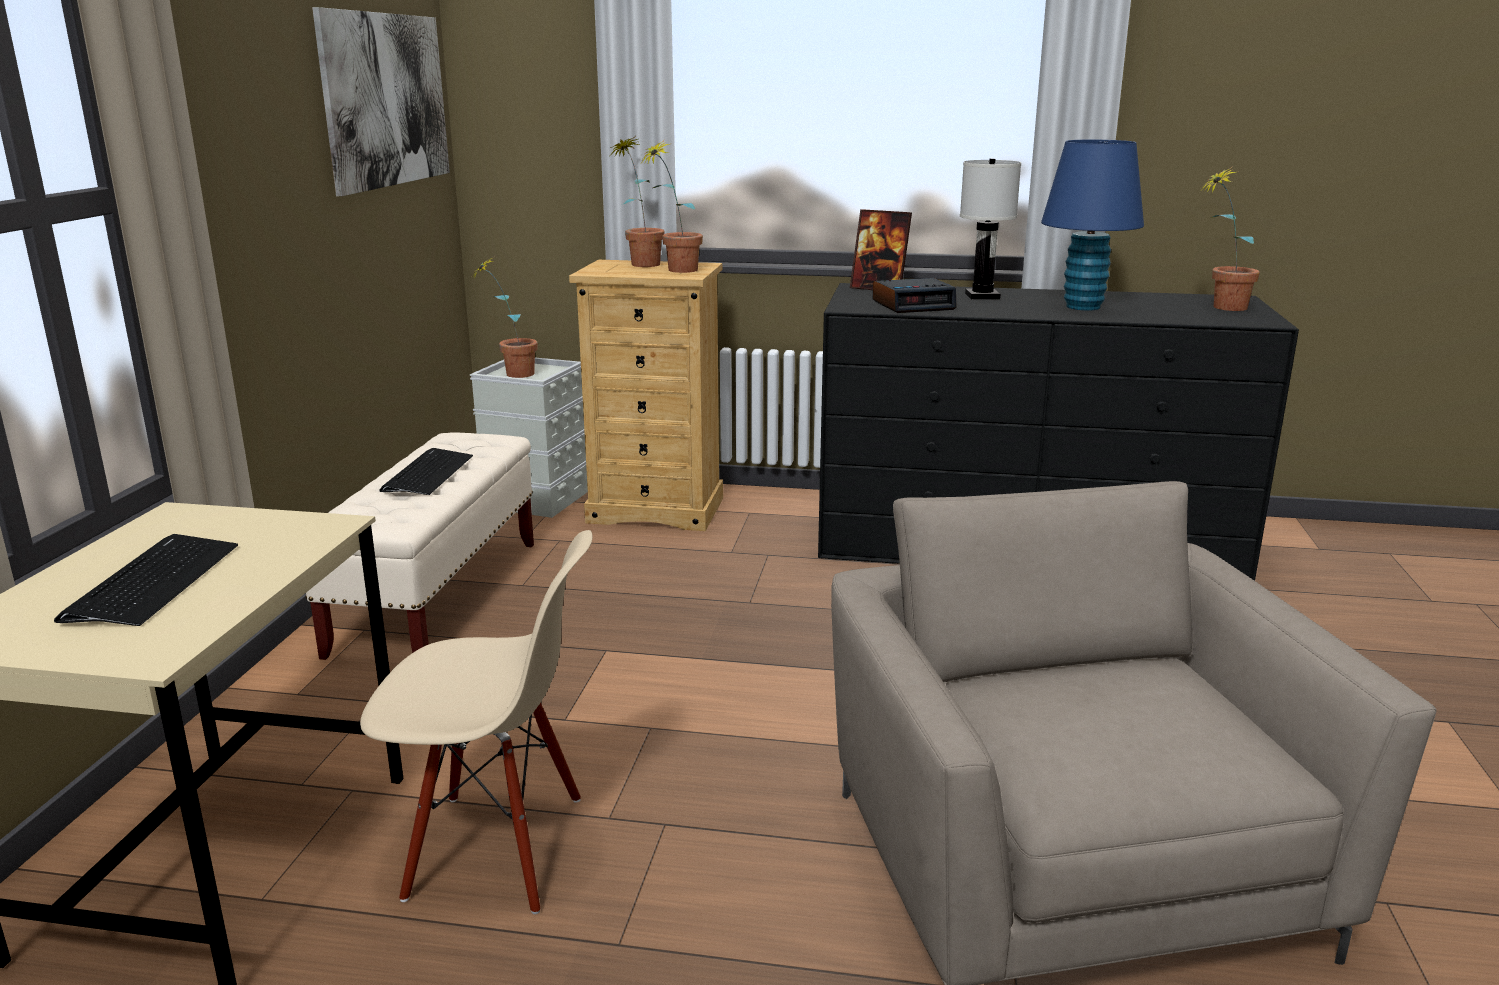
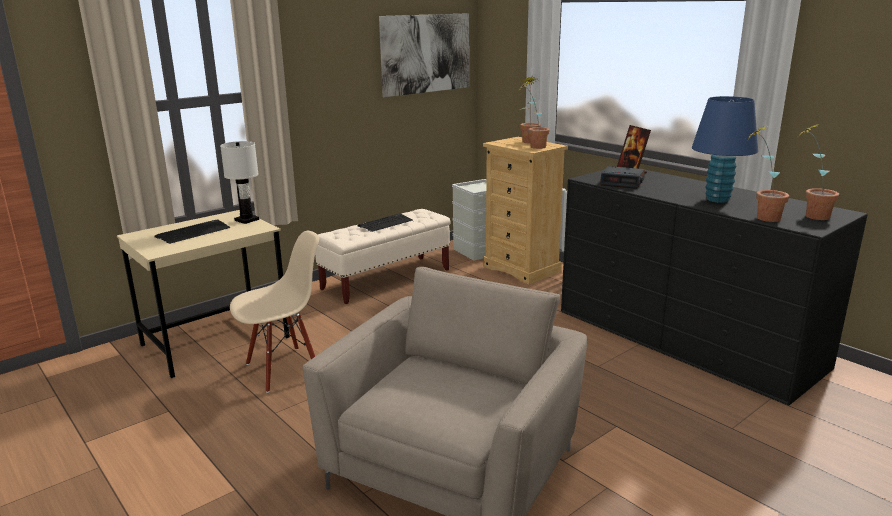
camera: 40 degrees right, 0 degrees up
beige chair [360,530,592,914] -> beige chair turned 75 degrees counterclockwise [230,231,319,393]
potted plant [470,257,538,378] -> potted plant moved to [749,126,789,222]
white table lamp [960,158,1021,299] -> white table lamp moved to [220,141,259,224]

